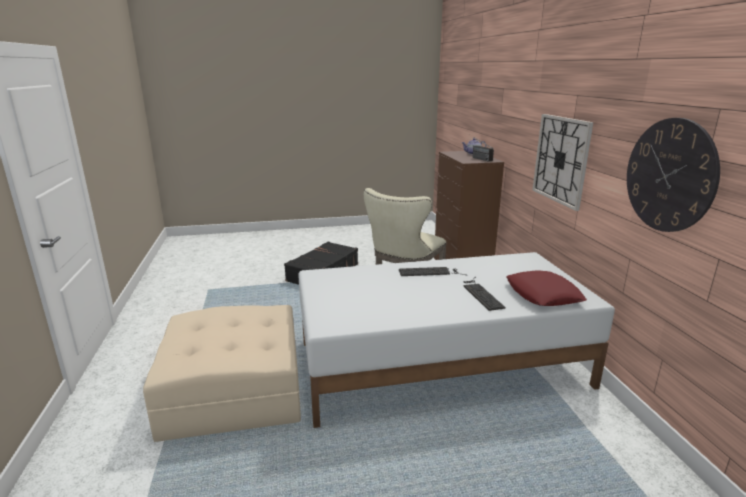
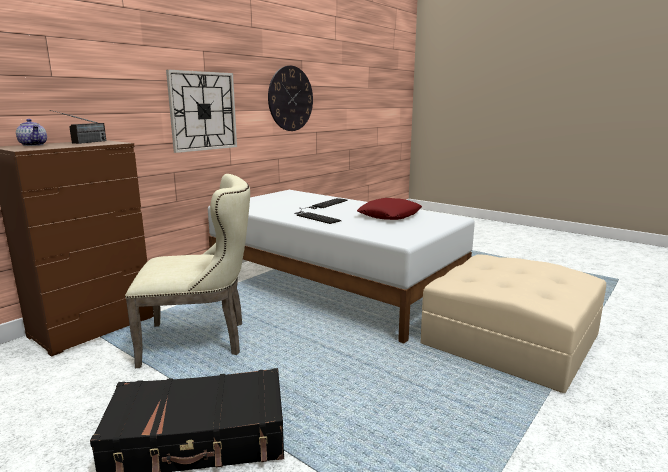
camera: 130 degrees left, 5 degrees down
red pillow [506,270,586,306] -> red pillow moved to [357,198,422,220]

